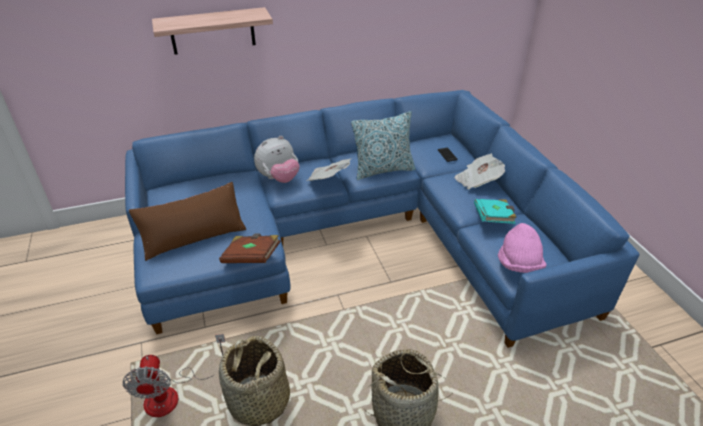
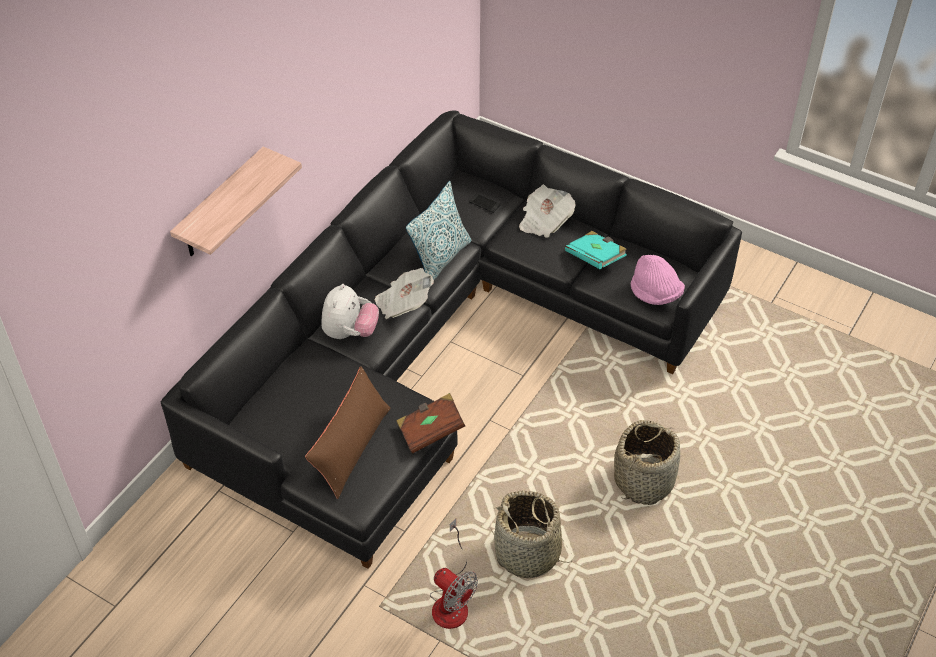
camera: 40 degrees left, 10 degrees up
blue sofa [125,90,639,348] -> black sofa [161,110,742,569]

